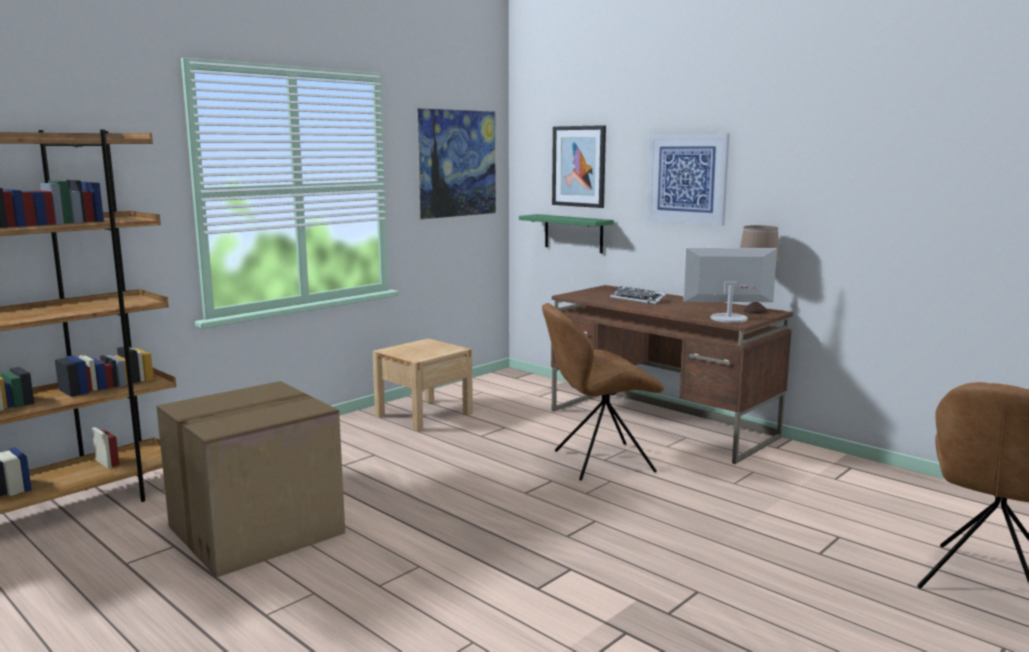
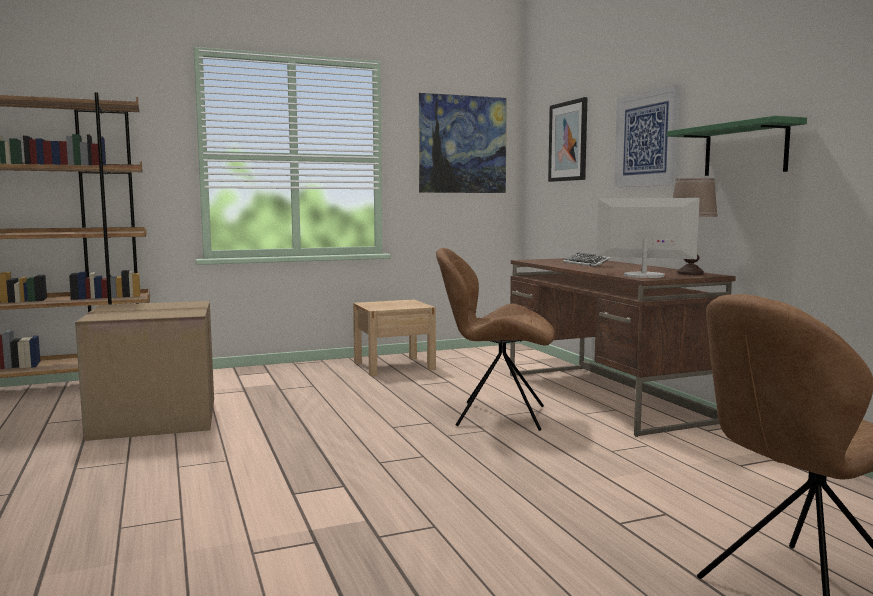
camera: 25 degrees right, 5 degrees down
green shelf [519,214,614,253] -> green shelf moved to [667,116,807,176]

